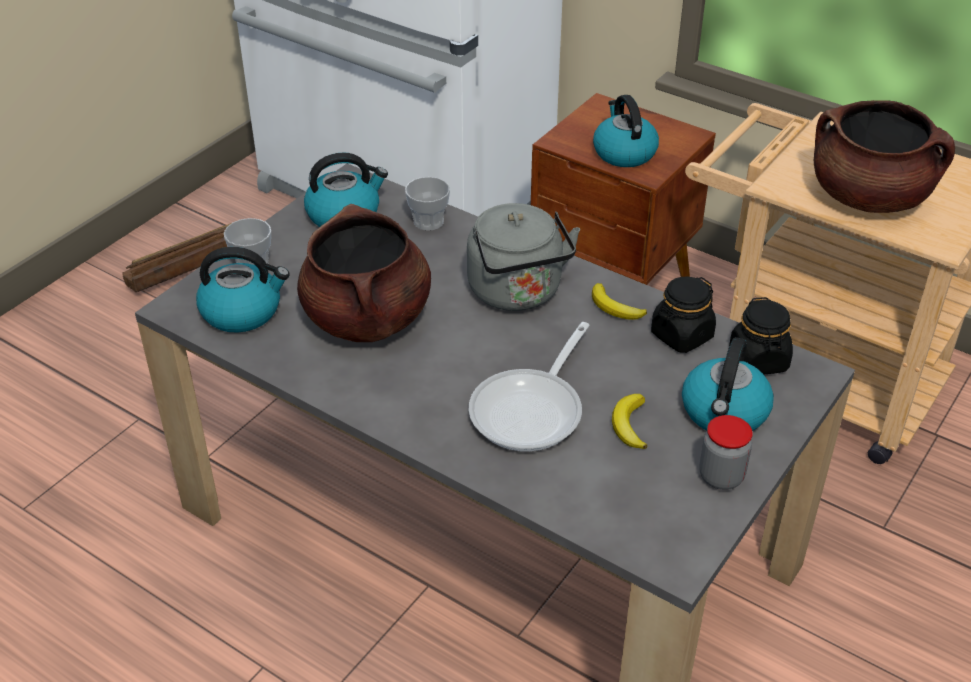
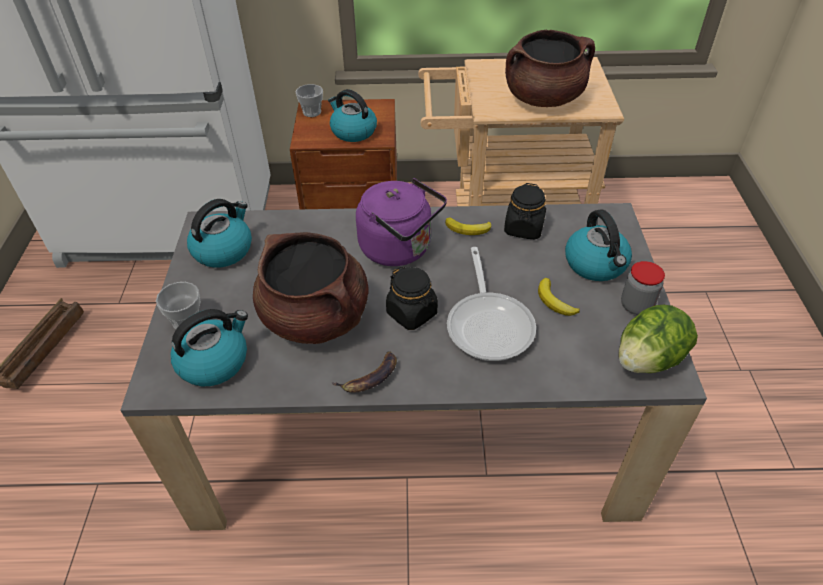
camera: 35 degrees left, 5 degrees up
cup [405,177,450,231] -> cup moved to [296,84,323,117]
grey kettle [467,203,580,311] -> purple kettle [356,178,447,266]
black jar [729,297,793,374] -> black jar moved to [386,266,438,330]
none -> banana [332,351,397,393]
none -> lettuce [618,305,698,373]

